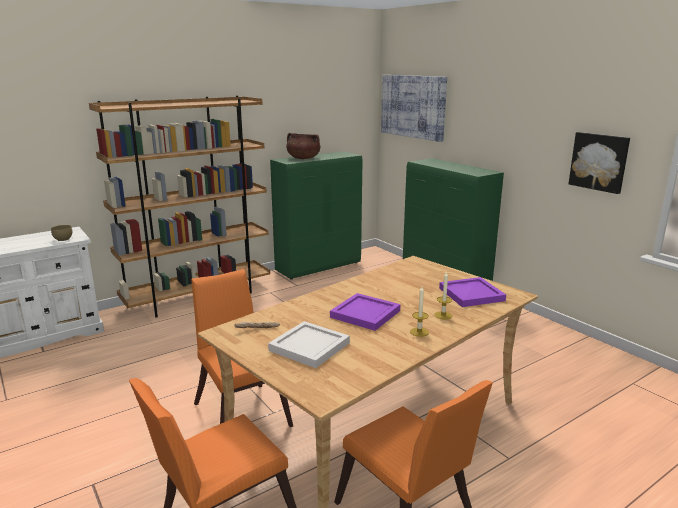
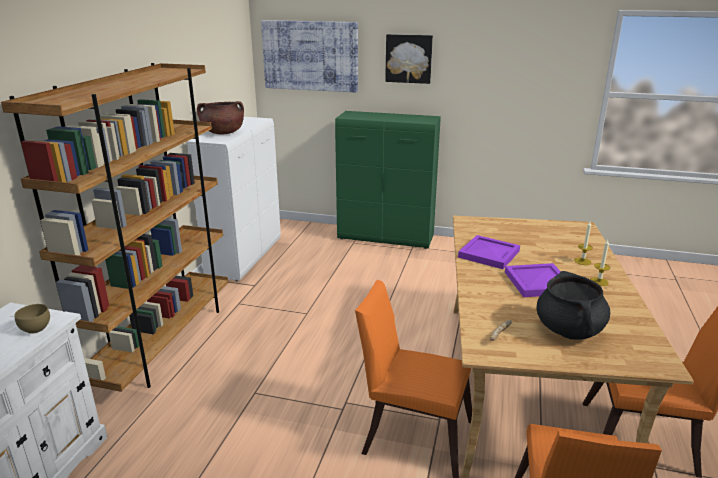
camera: 40 degrees left, 5 degrees up
white tray [268,321,350,368] -> black cooking pot [537,271,610,340]
green cabinet [270,151,362,280] -> white cabinet [187,117,281,281]
purple tray [439,277,506,307] -> purple tray moved to [458,235,520,269]
picture [568,132,630,194] -> picture moved to [385,34,433,84]

